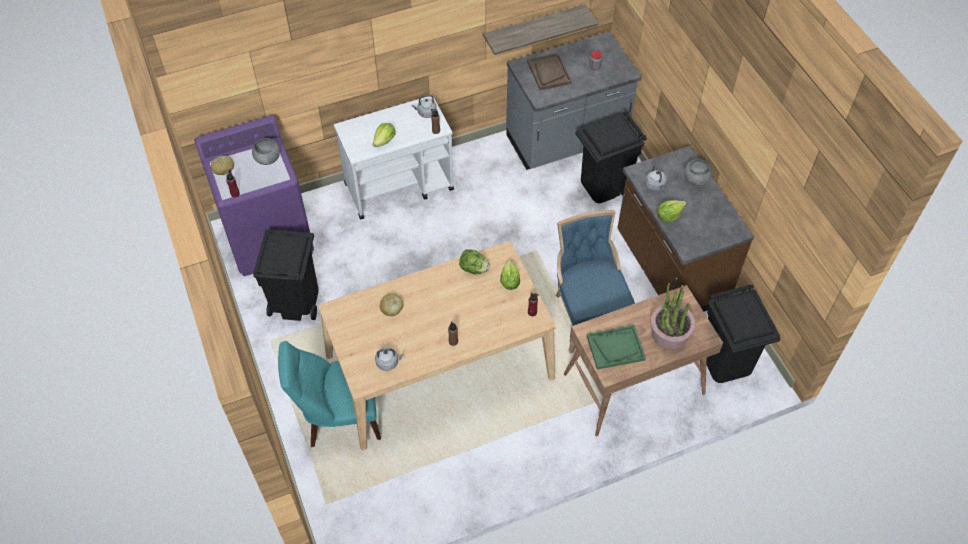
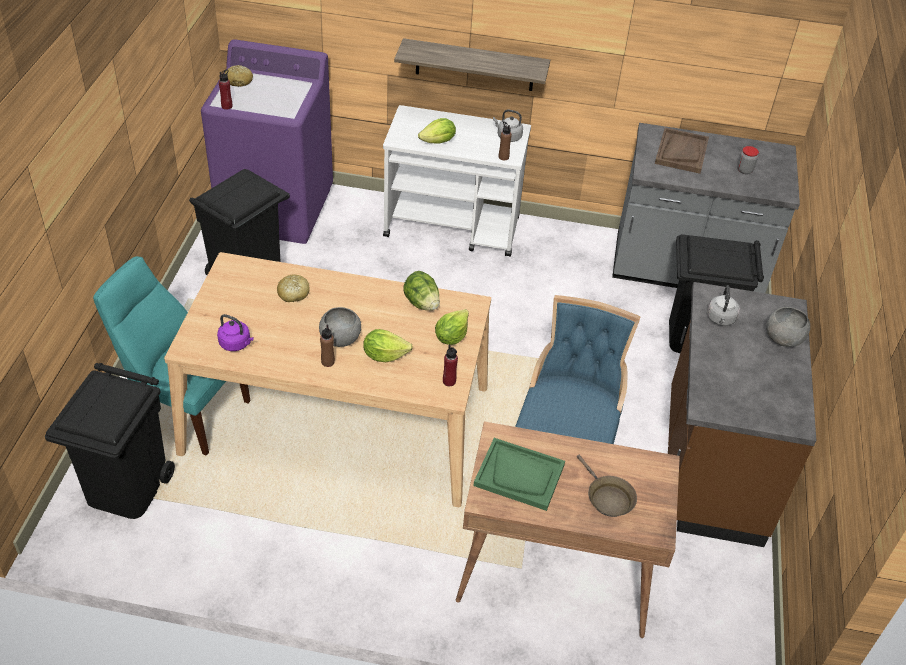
camera: 30 degrees right, 10 degrees down
grey bowl [252,138,280,165] -> grey bowl moved to [319,307,361,347]
grey kettle [375,347,404,371] -> purple kettle [217,314,254,351]
shelf [483,4,599,55] -> shelf moved to [394,38,550,91]
potted plant [650,283,696,349] -> brown frying pan [577,455,637,517]
lettuce [657,200,686,222] -> lettuce moved to [363,329,413,362]
black trash can [707,285,781,383] -> black trash can moved to [45,363,175,519]

